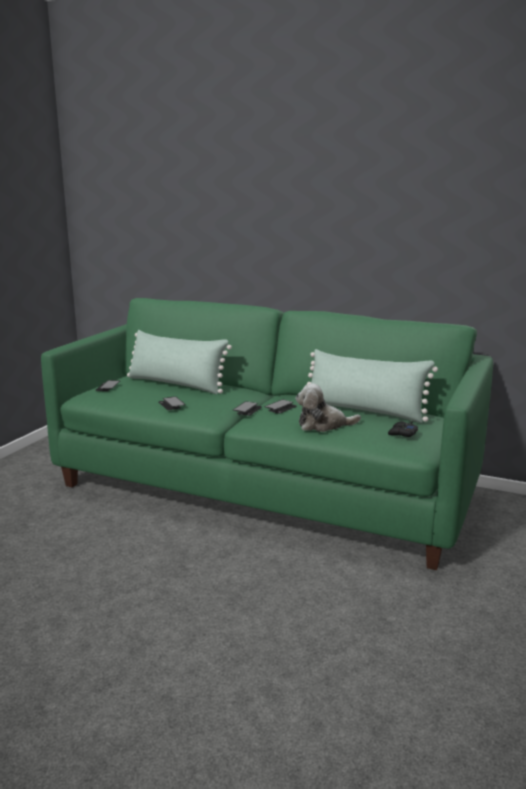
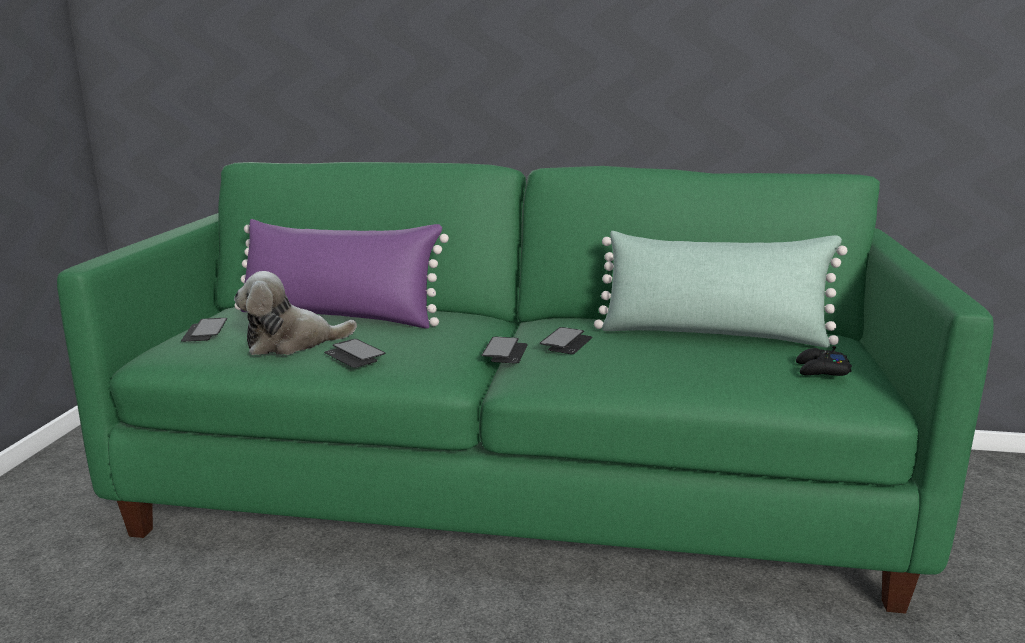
camera: 15 degrees left, 0 degrees up
green pillow [127,330,232,394] -> purple pillow [234,219,449,329]
plush toy [295,383,361,432] -> plush toy moved to [234,271,357,355]

